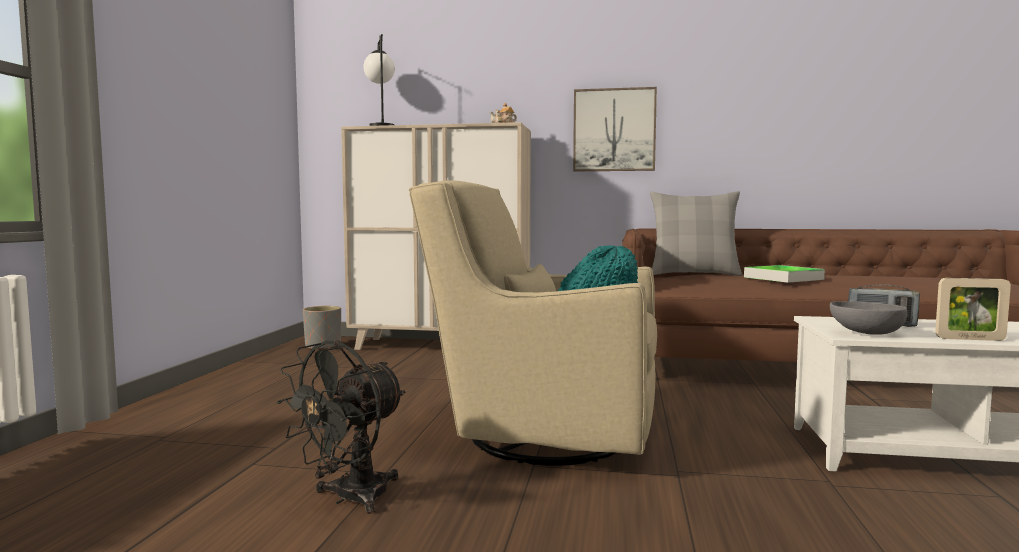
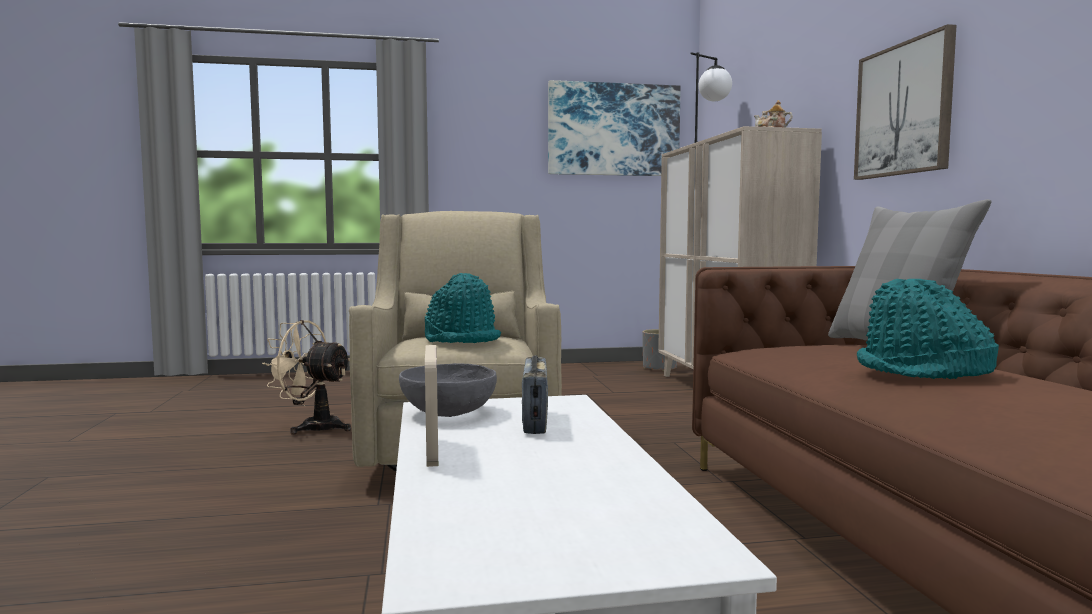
camera: 70 degrees right, 0 degrees up
black fan [276,340,406,514] -> beige fan [262,320,351,435]
tray [744,265,825,283] -> turquoise hat [857,279,999,379]
none -> picture [548,80,681,176]

